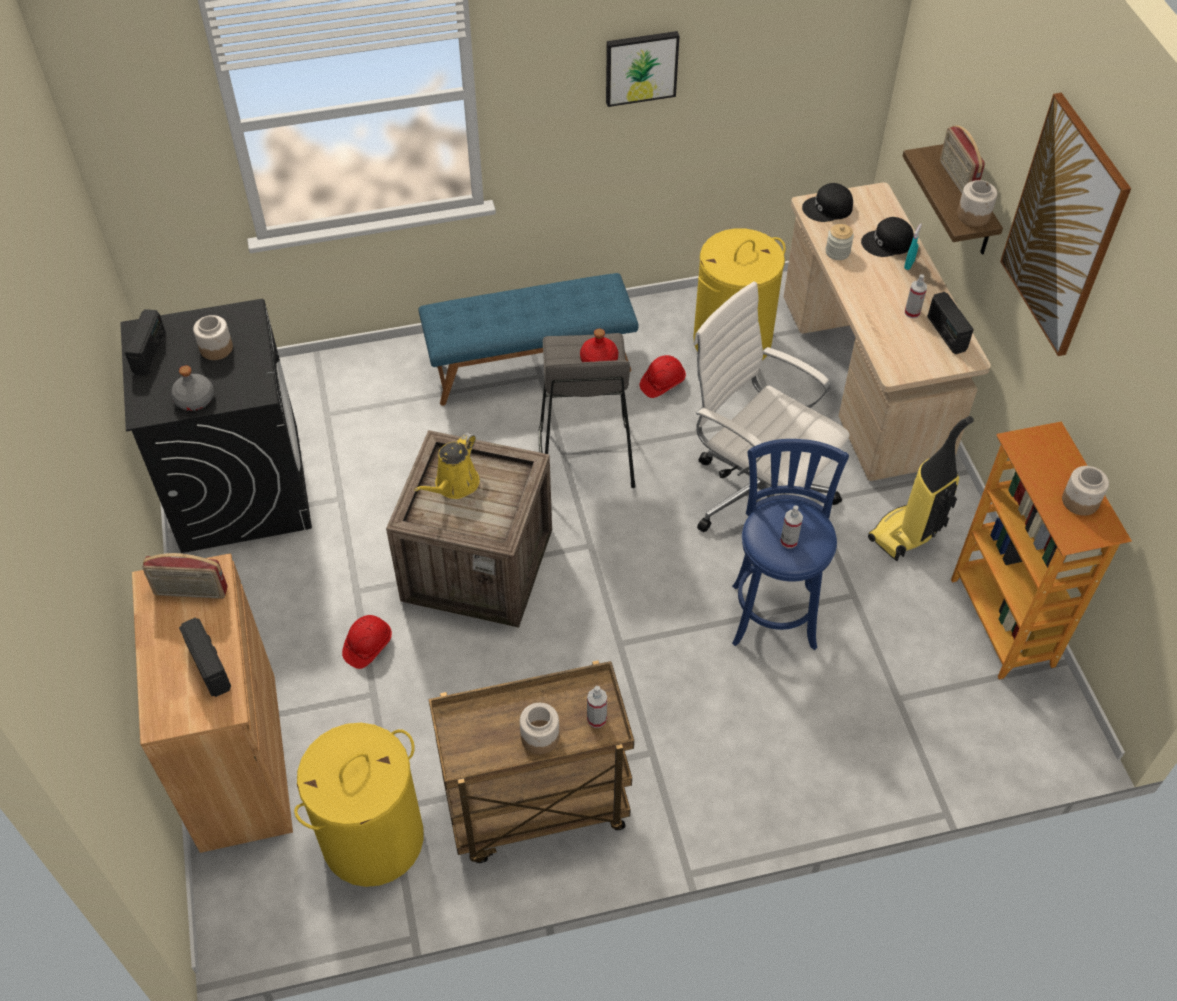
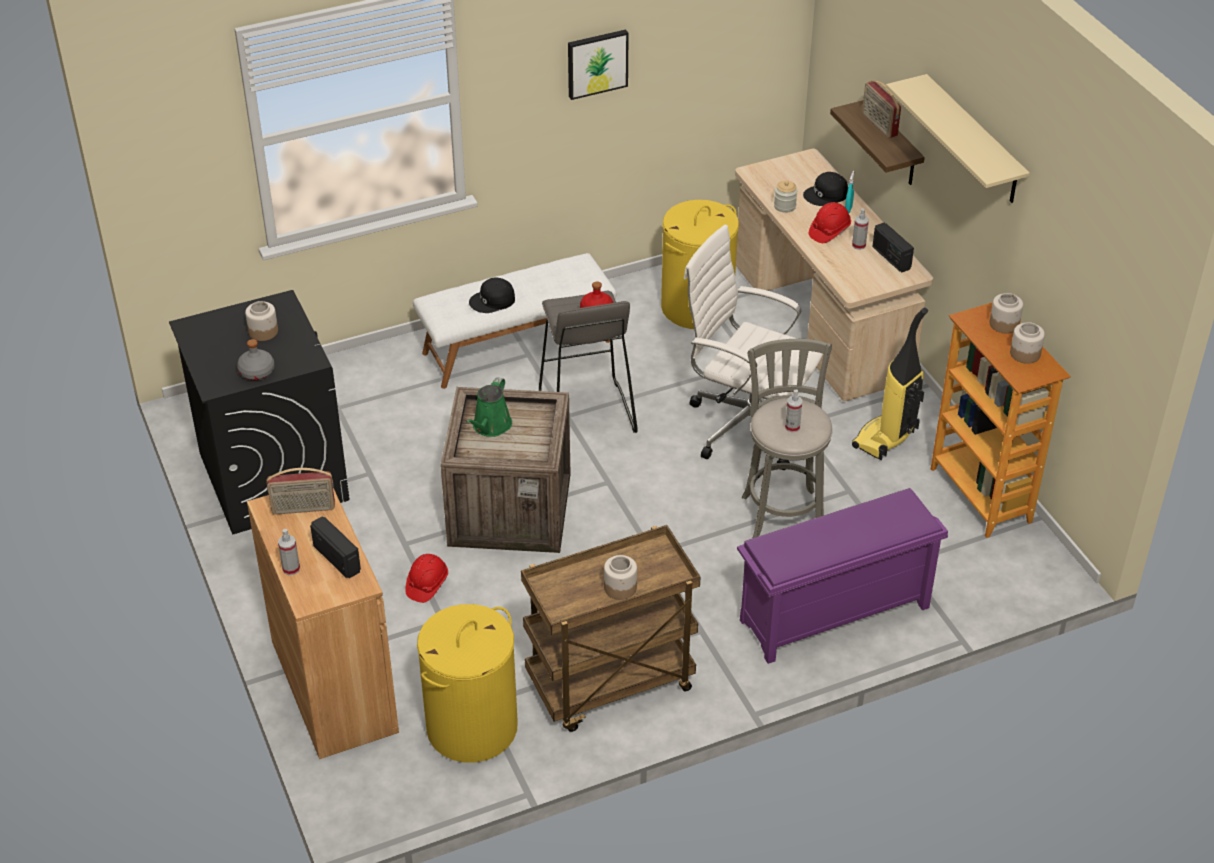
camera: 10 degrees left, 10 degrees down
radio [125,309,166,376] -> none
yellow watering can [414,432,480,499] -> green watering can [466,377,512,437]
blue bench [419,273,639,406] -> white bench [413,253,616,389]
spray bottle [587,686,607,728] -> spray bottle moved to [278,529,300,575]
red hard hat [640,355,686,398] -> red hard hat moved to [809,202,851,243]
blue stool [732,439,849,650] -> grey stool [742,339,833,538]
black cap [802,183,853,222] -> black cap moved to [469,277,515,313]
jar [957,180,997,226] -> jar moved to [989,293,1023,334]
picture [1000,93,1131,356] -> beige shelf [886,74,1030,203]
none -> purple shoe rack [737,488,948,664]

